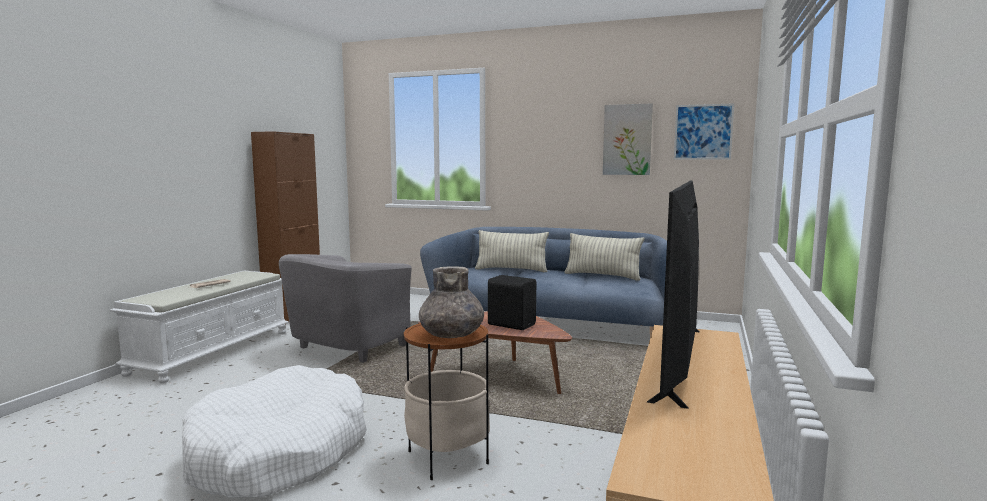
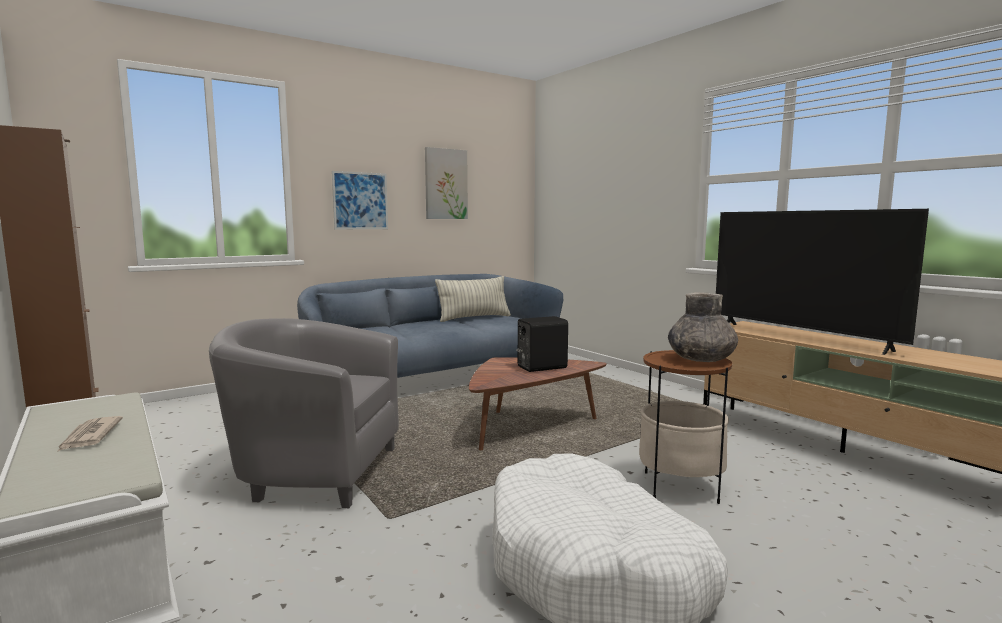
camera: 55 degrees left, 0 degrees up
grey armchair [279,254,412,363] -> grey armchair turned 120 degrees clockwise [209,318,399,509]
pillow [475,230,549,272] -> none
picture [674,103,734,160] -> picture moved to [332,171,388,230]

